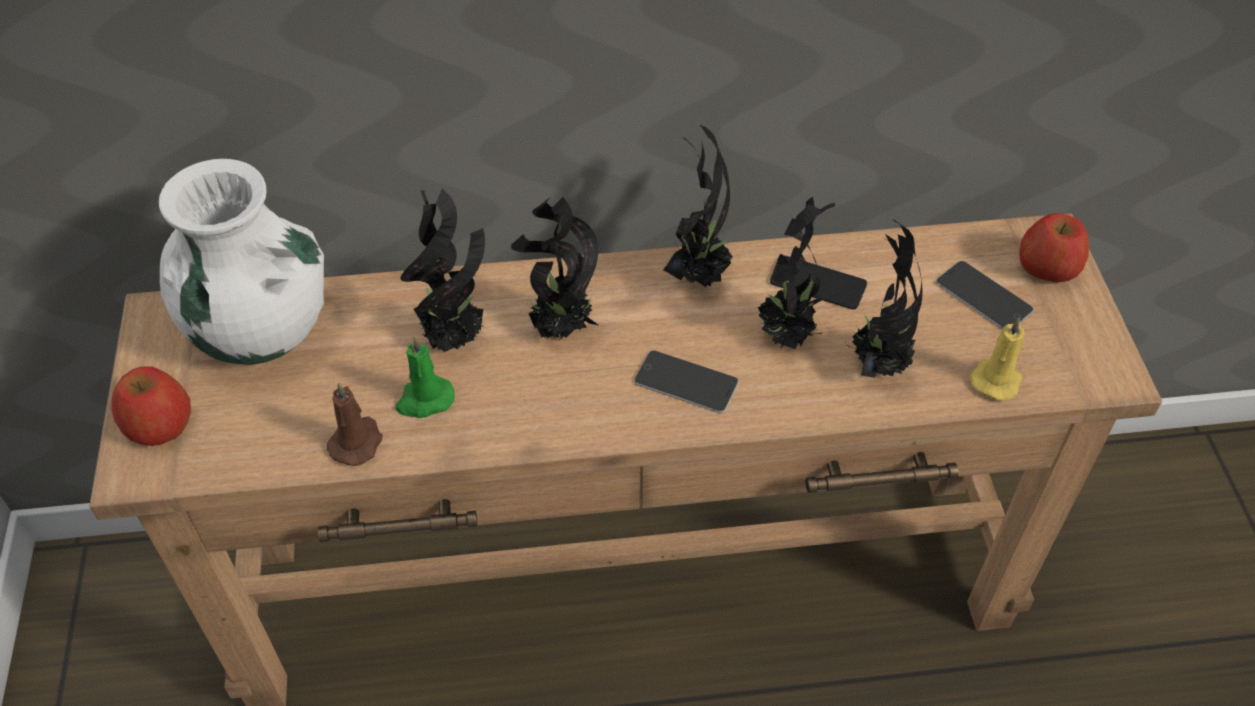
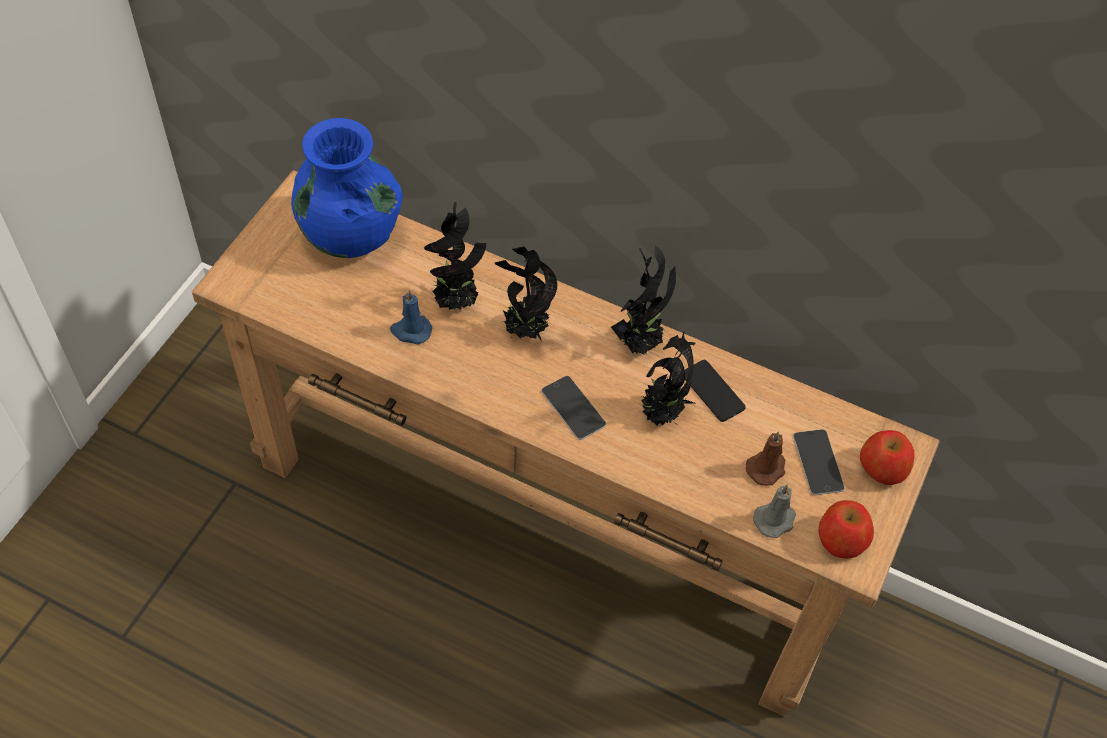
camera: 30 degrees right, 5 degrees up
apple [111,366,191,446] -> apple moved to [818,500,874,559]
white vase [159,159,324,365] -> blue vase [291,118,403,258]
brown candle [327,382,383,466] -> brown candle moved to [746,431,786,486]
green candle [395,336,455,418] -> blue candle [390,289,432,344]
potted plant [846,219,923,378] -> none
yellow candle [970,317,1025,401] -> grey candle [753,484,796,538]

